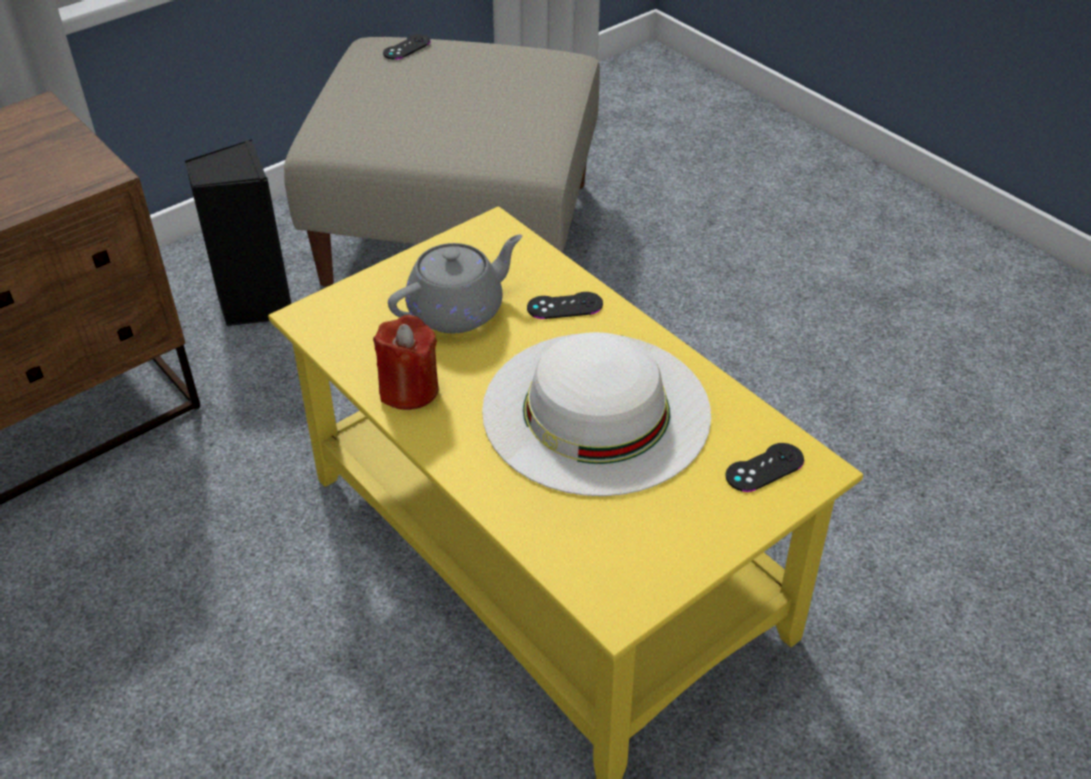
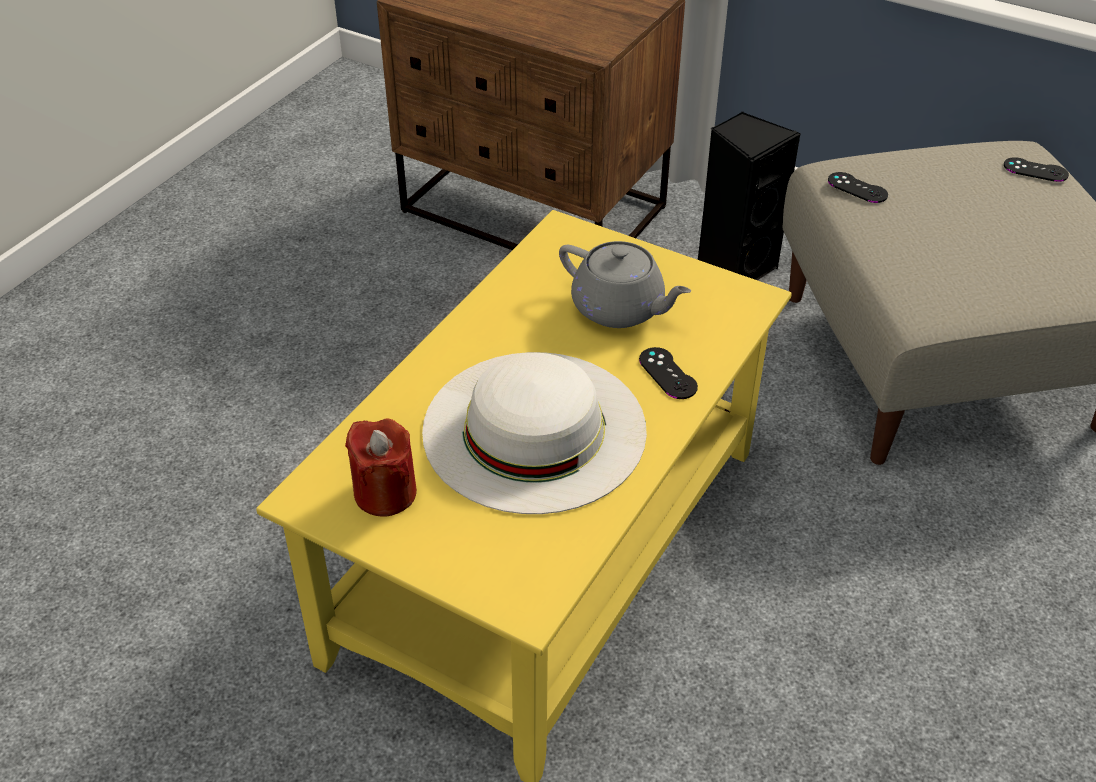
camera: 70 degrees right, 0 degrees up
red candle [373,315,439,410] -> red candle moved to [345,419,417,516]
black game controller [726,443,804,492] -> black game controller moved to [828,172,888,203]

